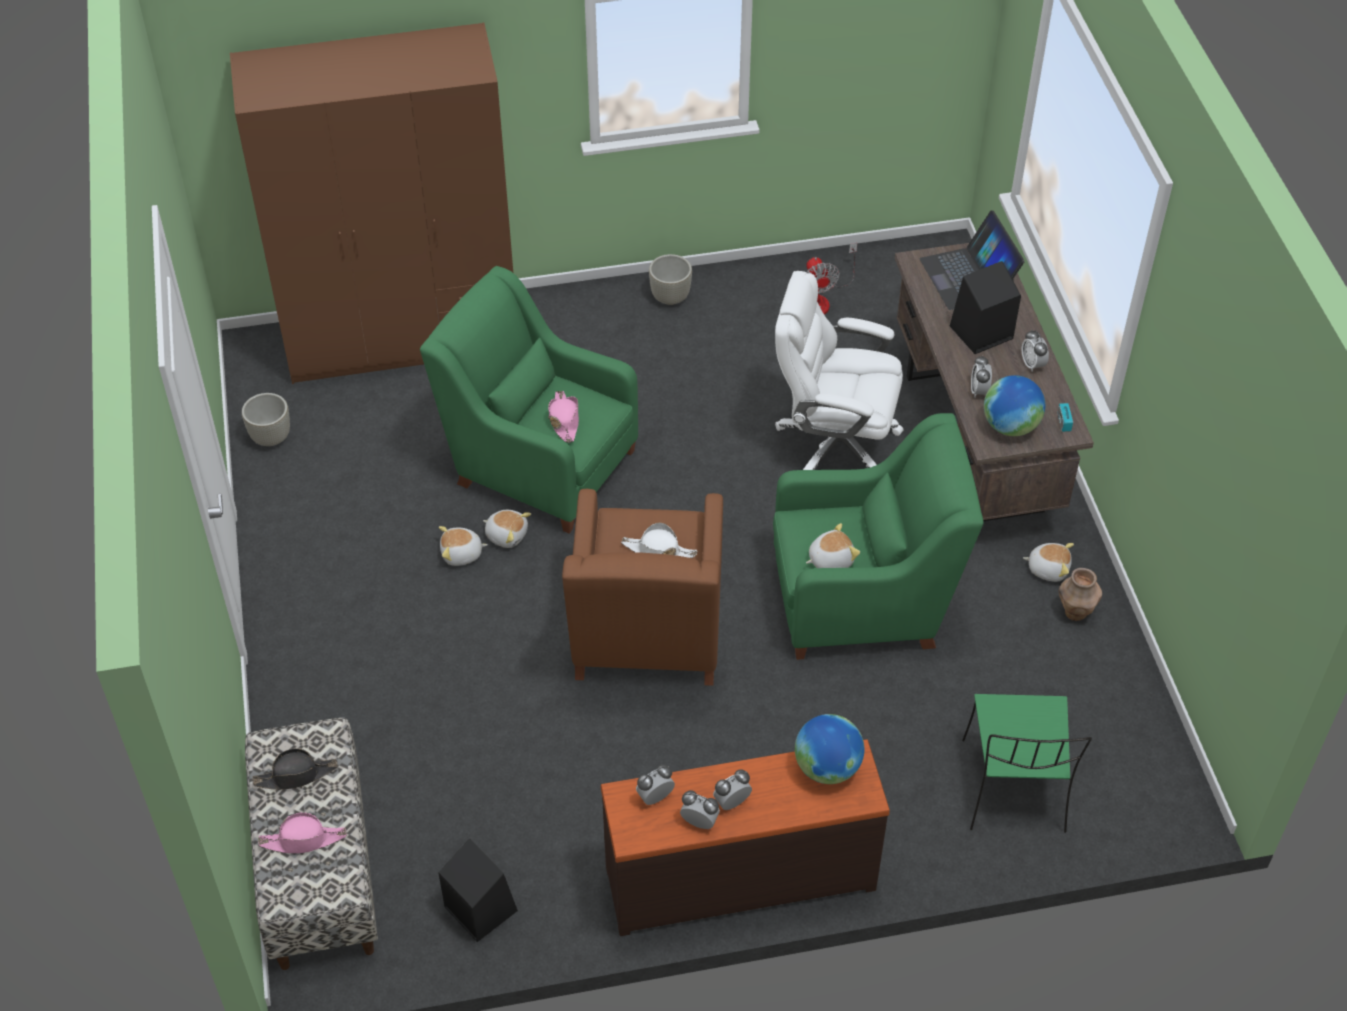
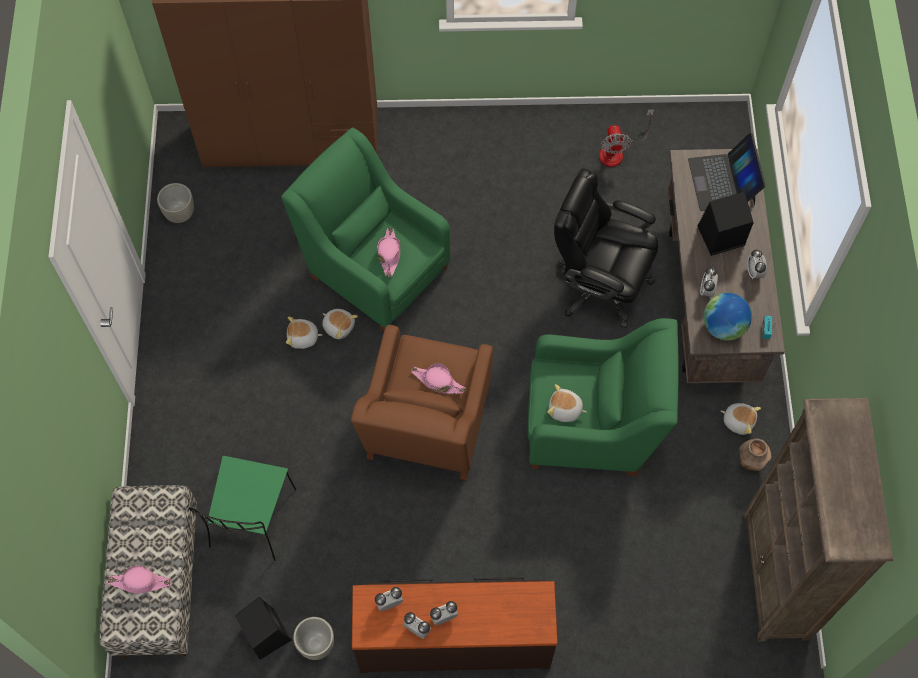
camera: 10 degrees right, 15 degrees up
black hat [252,748,338,790] -> none
white hat [621,523,697,558] -> pink hat [411,363,466,394]
grey planter [649,254,692,305] -> grey planter moved to [293,617,334,660]
white office chair [775,271,903,470] -> black office chair [554,168,658,328]
globe [795,714,864,784] -> none
plush toy [806,523,860,568] -> plush toy turned 150 degrees counterclockwise [547,384,587,422]
green chair [962,694,1092,833] -> green chair moved to [189,456,296,561]
none -> brown bookcase [744,398,893,642]

